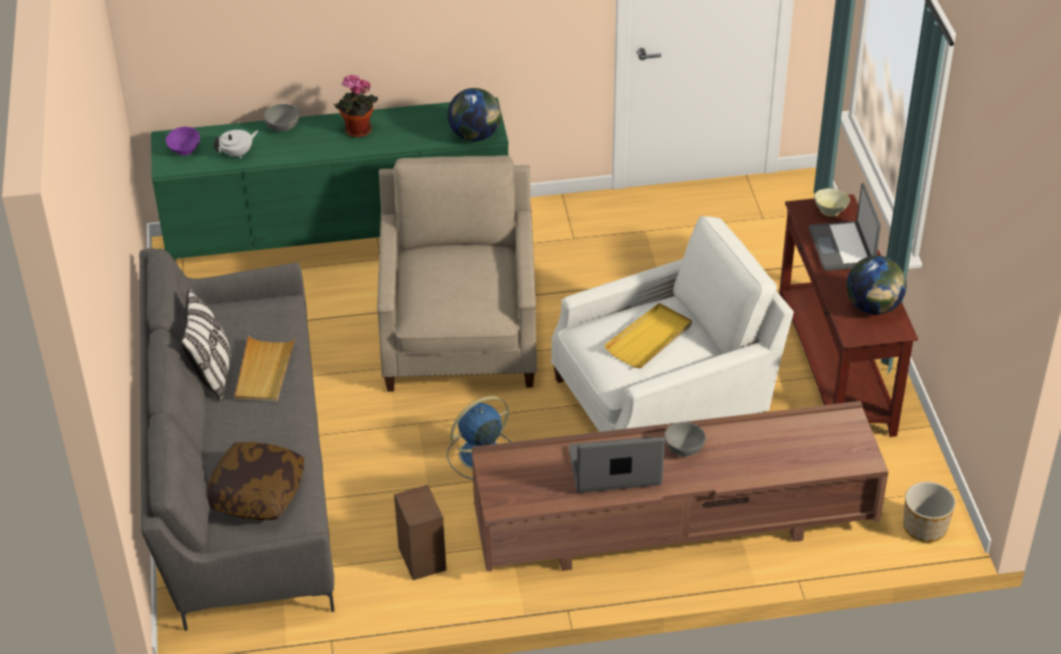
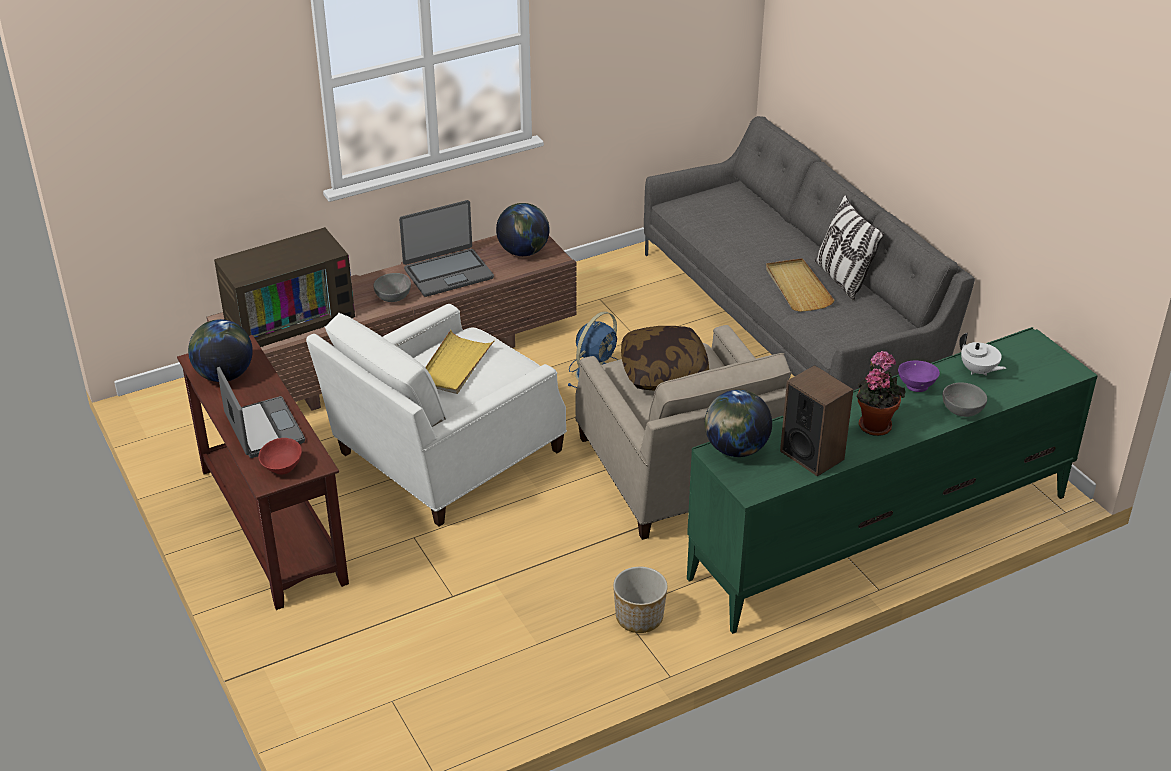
camera: 160 degrees right, 5 degrees down
purple bowl [166,127,200,156] -> purple bowl moved to [898,361,940,392]
pillow [208,442,304,520] -> pillow moved to [621,326,709,391]
white teapot [214,130,259,158] -> white teapot turned 75 degrees counterclockwise [959,333,1006,376]
speaker [394,485,446,580] -> speaker moved to [780,365,854,476]
beige bowl [814,188,850,217] -> red bowl [258,438,302,474]
planter [903,482,956,543] -> planter moved to [613,567,668,633]
none -> television [214,227,355,347]
none -> globe [496,203,550,256]

